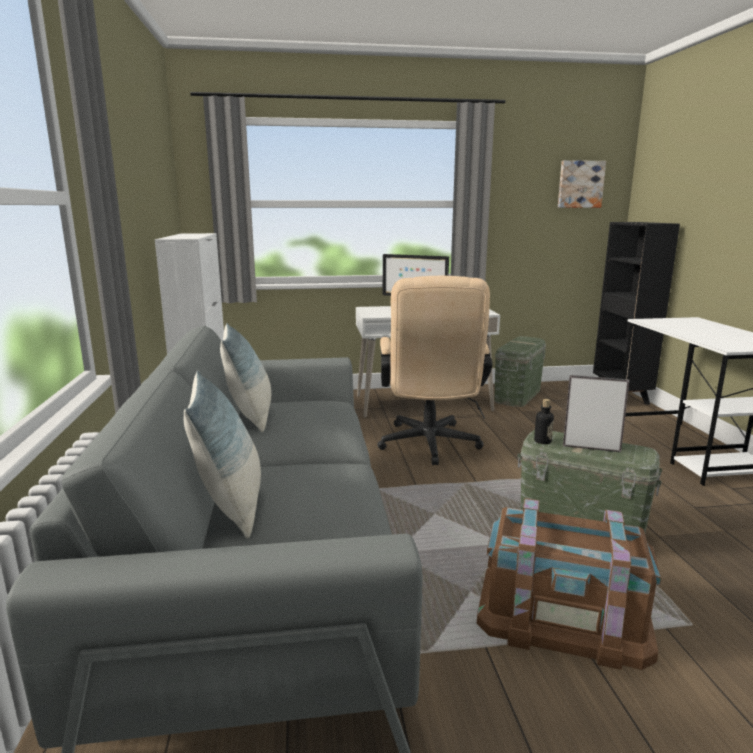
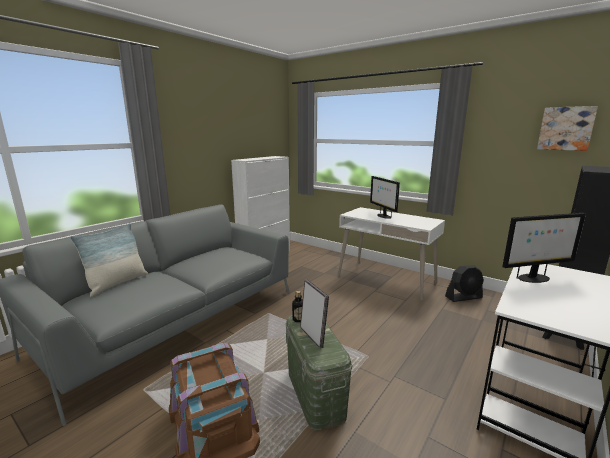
camera: 45 degrees right, 0 degrees up
pillow [220,323,271,432] -> none
beige office chair [377,276,492,465] -> none
green storage box [494,336,546,407] -> black fan [445,265,484,302]
none -> monitor [502,213,586,283]

